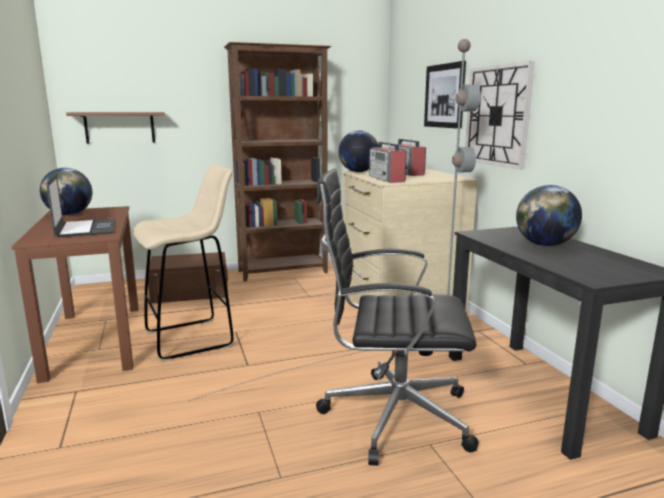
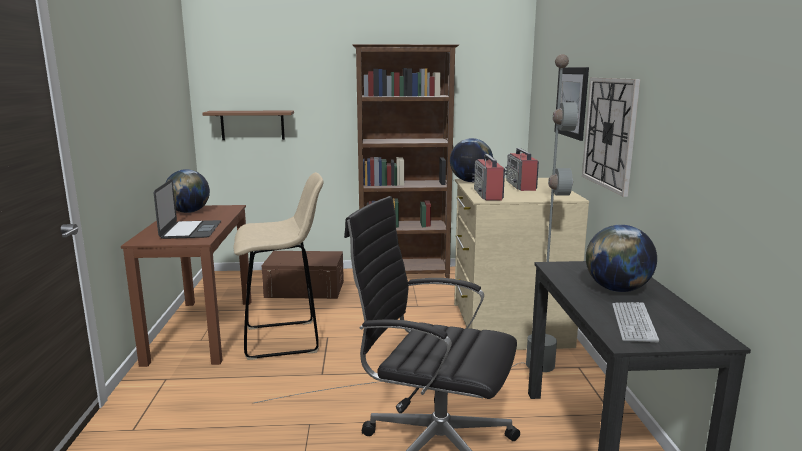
camera: 15 degrees right, 0 degrees up
none -> keyboard [612,302,659,342]

